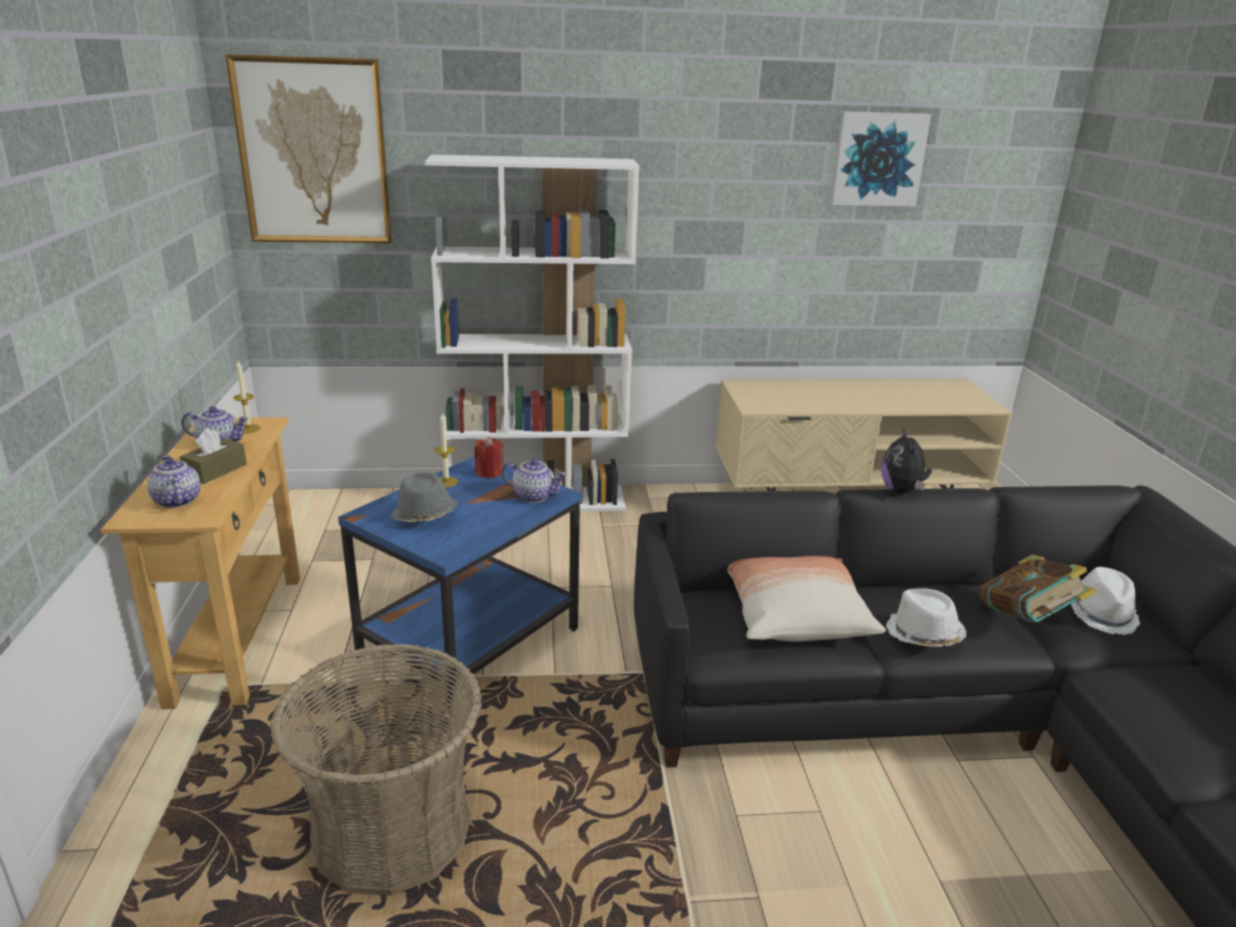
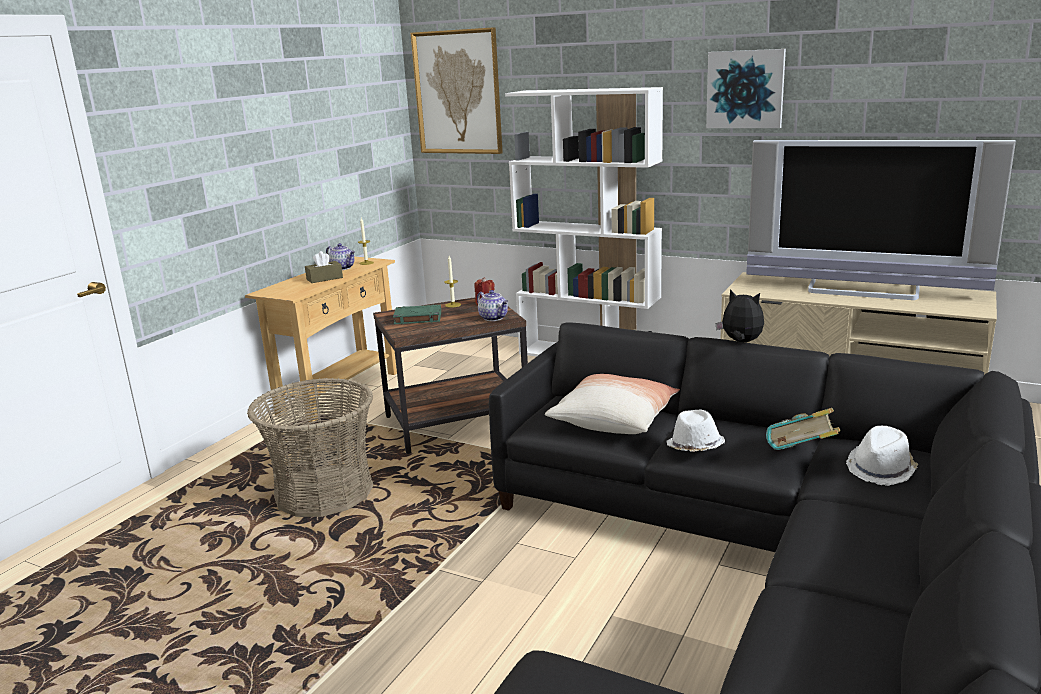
camera: 35 degrees right, 5 degrees down
teapot [147,455,200,508] -> none
blue side table [338,456,581,712] -> brown side table [373,297,528,454]
grey hat [390,472,458,522] -> green book [393,305,441,324]
picture [830,111,931,207] -> picture moved to [706,49,786,128]
plush toy [881,428,932,494] -> plush toy turned 90 degrees clockwise [715,289,764,342]
none -> television [746,140,1016,300]

